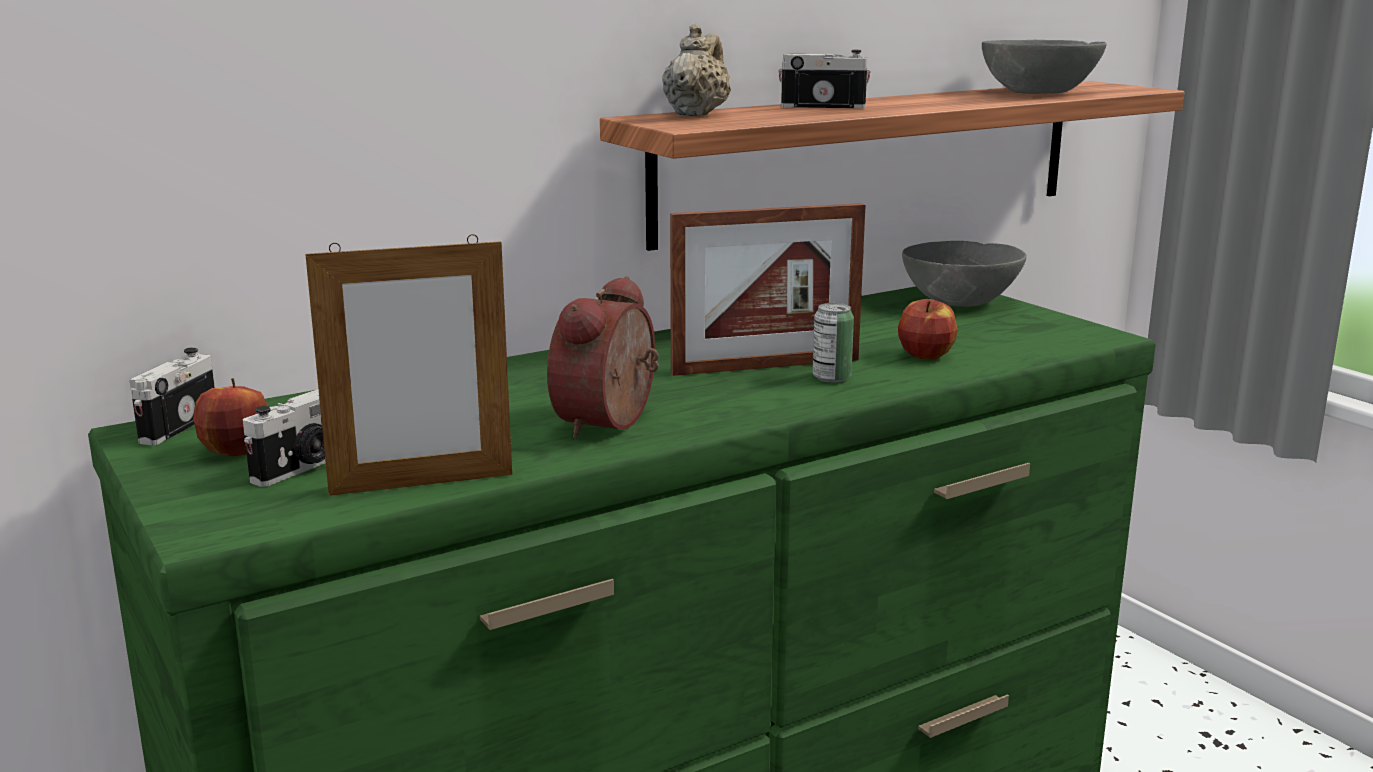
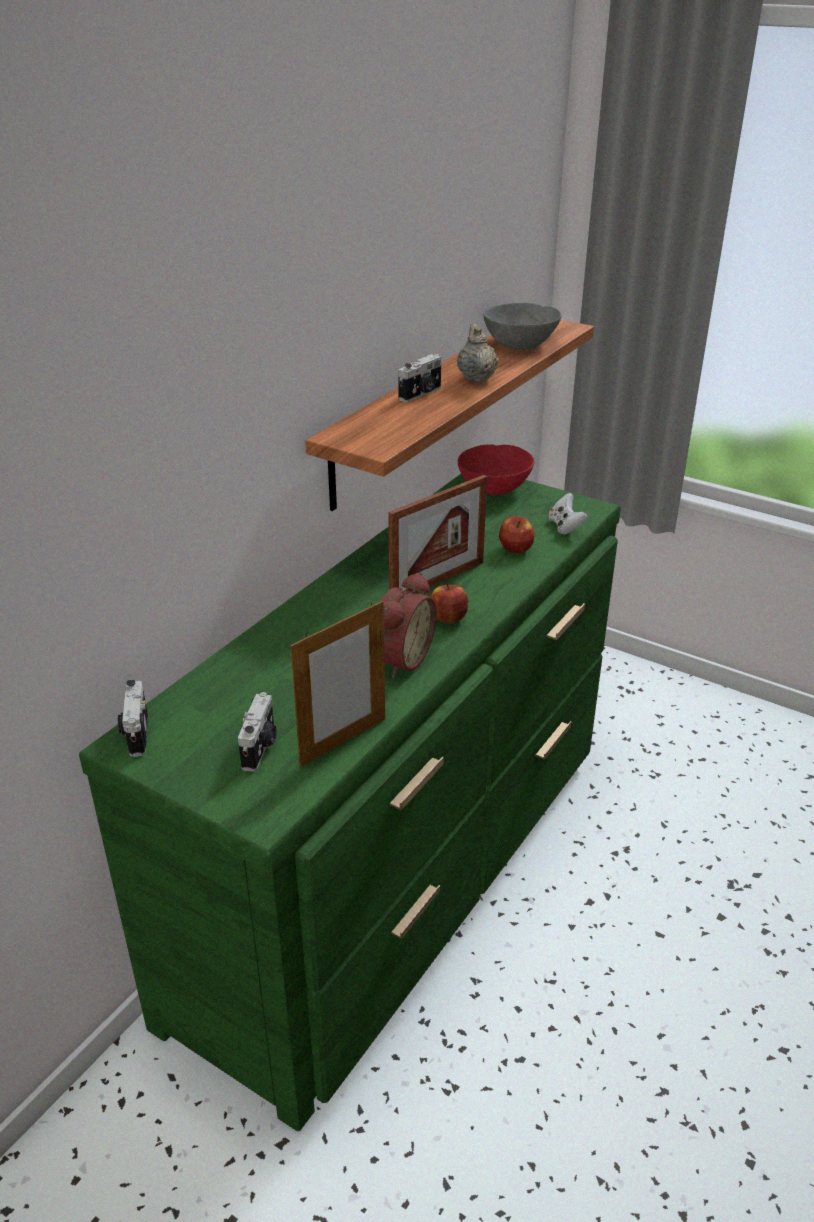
camera: 25 degrees left, 15 degrees up
apple [193,378,269,457] -> apple moved to [430,582,468,624]
alarm clock [547,276,659,439] -> alarm clock turned 150 degrees counterclockwise [380,572,437,678]
beige teapot [662,24,731,116] -> beige teapot moved to [457,324,499,382]
camera [779,50,871,108] -> camera turned 150 degrees clockwise [398,354,441,402]
can [812,303,854,383] -> none
grey bowl [902,241,1027,307] -> red bowl [458,445,534,495]
none -> white game controller [549,493,588,535]

